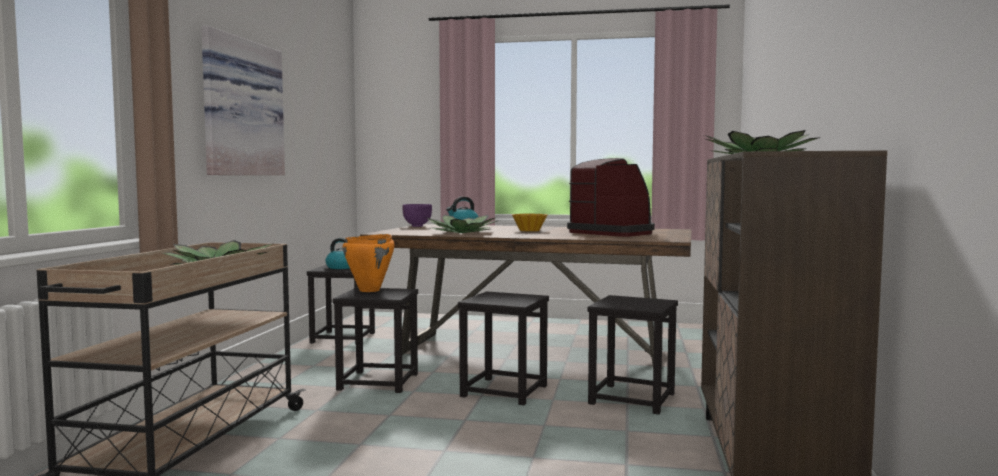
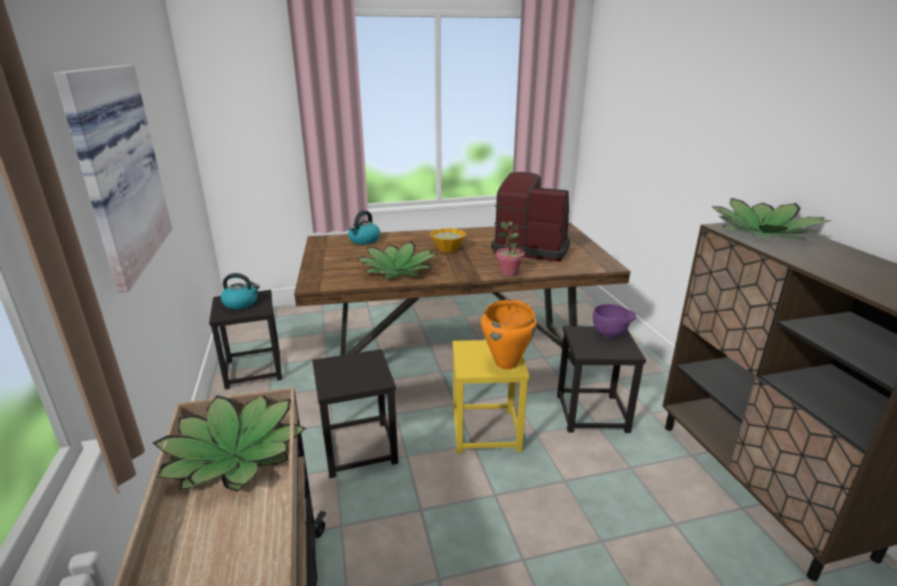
camera: 25 degrees left, 20 degrees up
orange cooking pot [343,234,394,292] -> orange cooking pot moved to [481,299,537,370]
purple bowl [402,204,432,227] -> purple bowl moved to [593,304,636,339]
black stool [458,291,549,405] -> yellow stool [452,340,530,454]
none -> potted plant [496,221,525,277]

